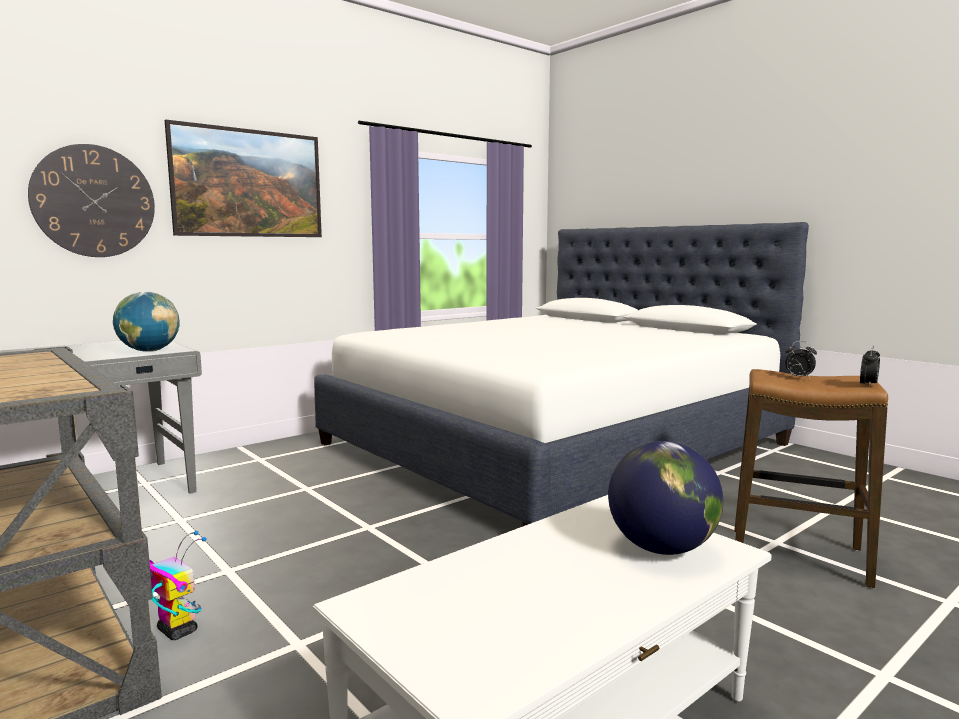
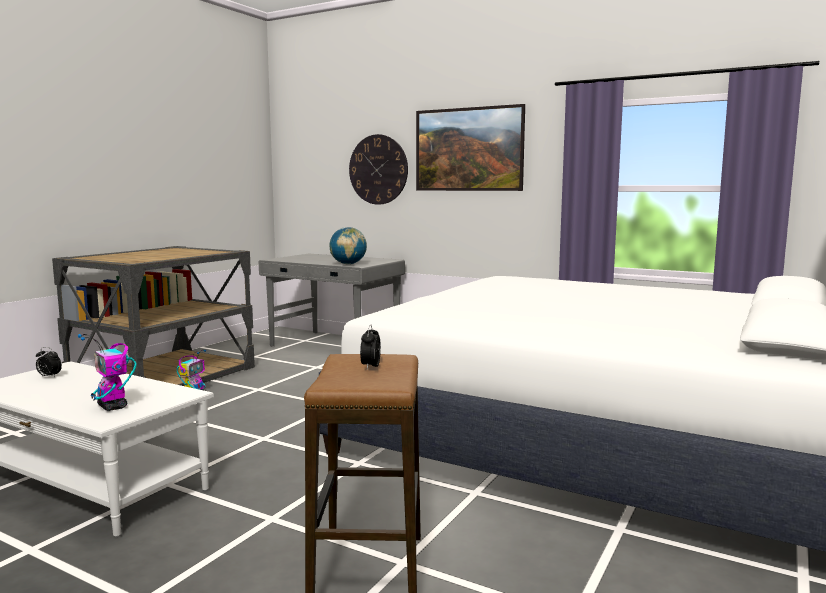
camera: 70 degrees right, 0 degrees up
globe [608,441,723,555] -> toy robot [78,334,136,411]
alarm clock [860,346,880,387] -> alarm clock moved to [36,347,62,377]

